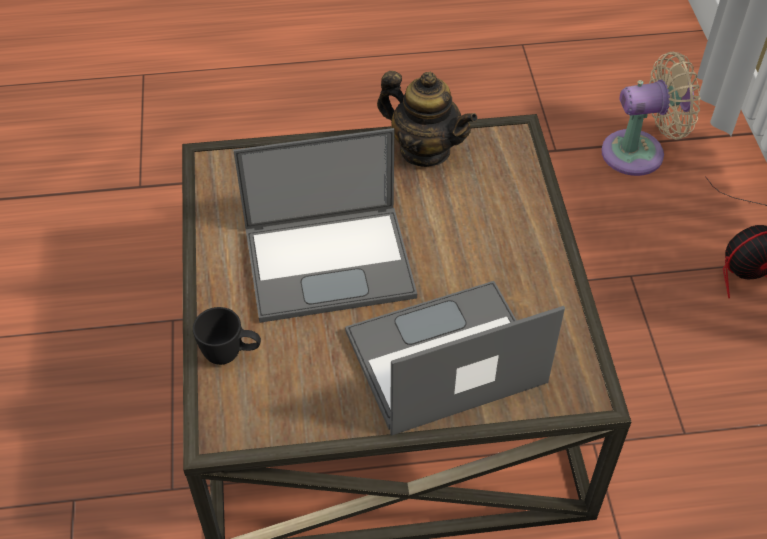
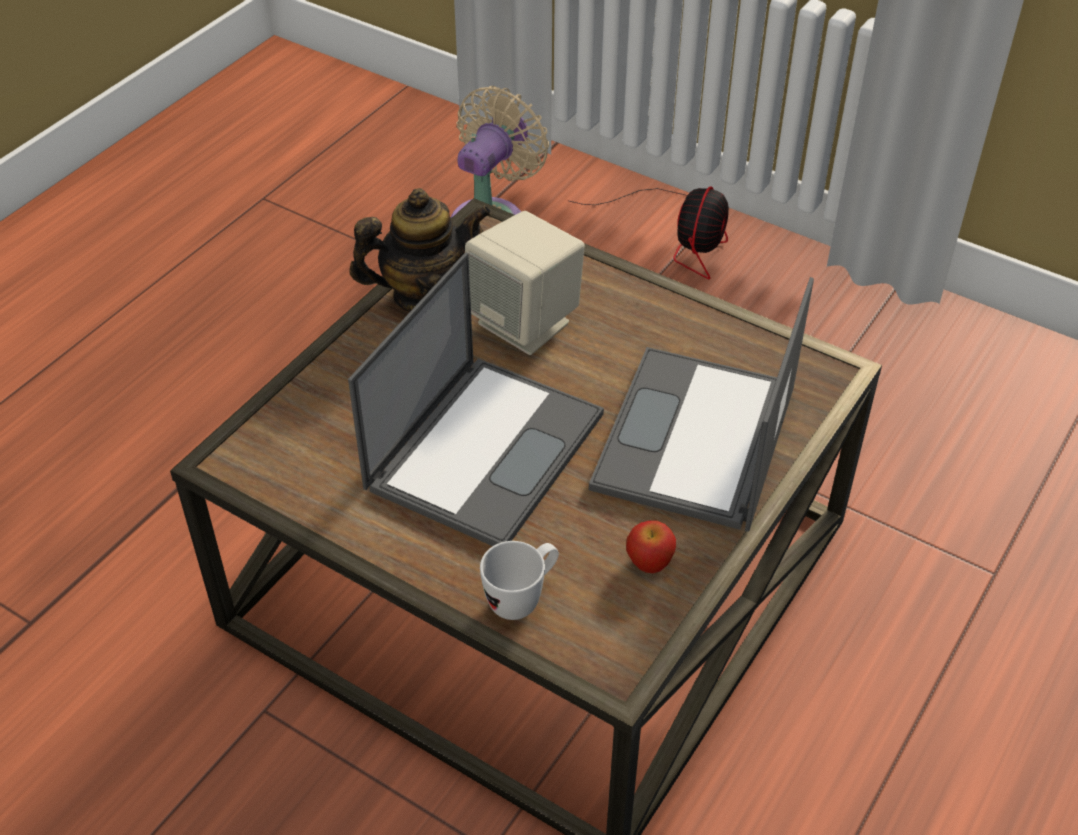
camera: 50 degrees left, 5 degrees down
black mug [193,307,261,365] -> white mug [480,541,559,620]
none -> beige speaker [465,211,585,355]
none -> apple [626,521,676,573]

